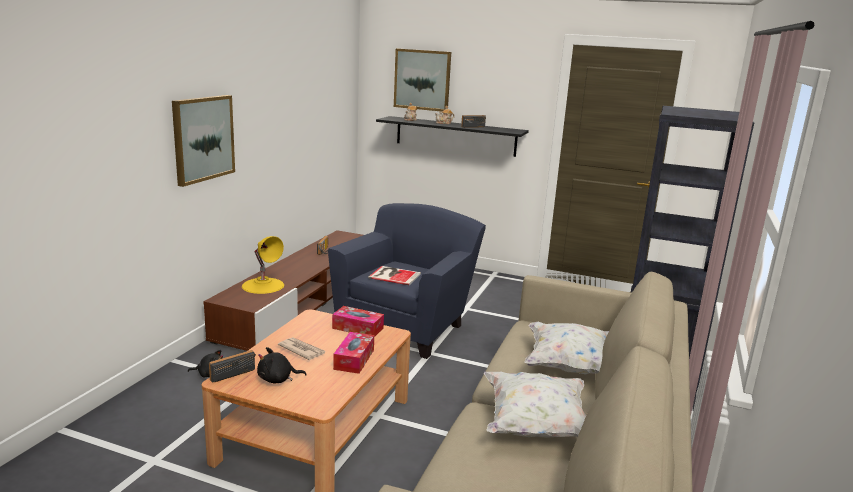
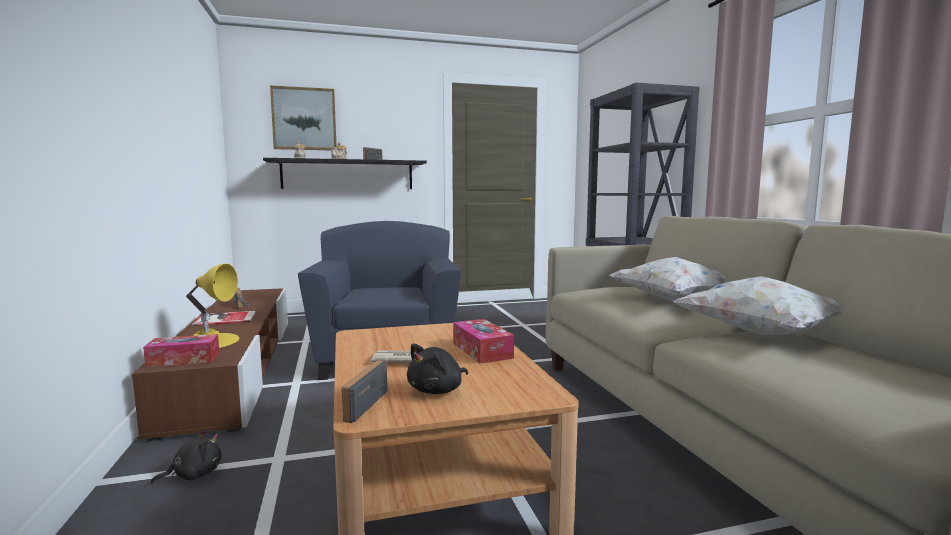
camera: 35 degrees left, 10 degrees down
picture [172,95,235,187] -> none
tissue box [332,306,384,337] -> tissue box moved to [143,334,219,367]
book [368,266,421,285] -> book moved to [192,311,256,326]

